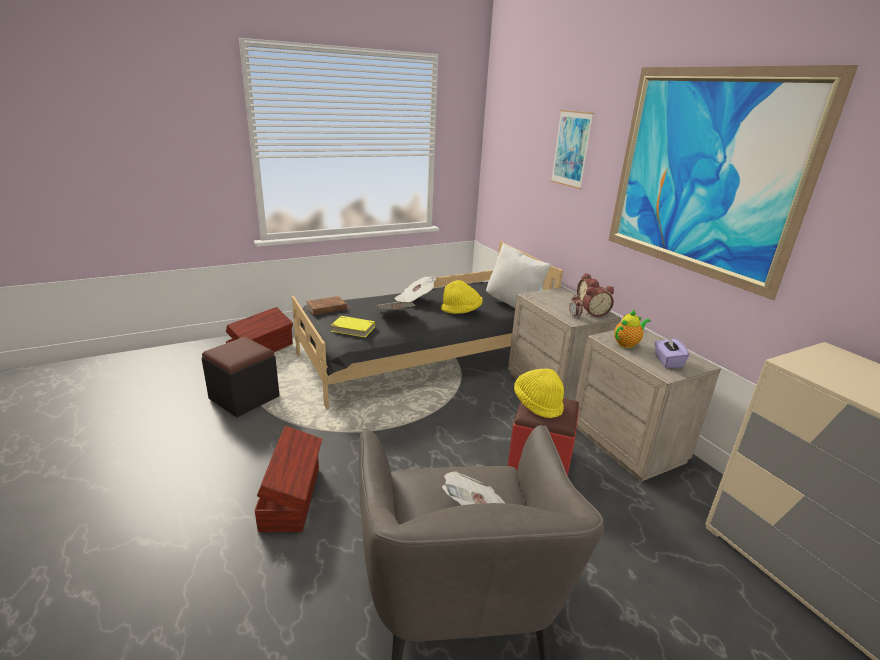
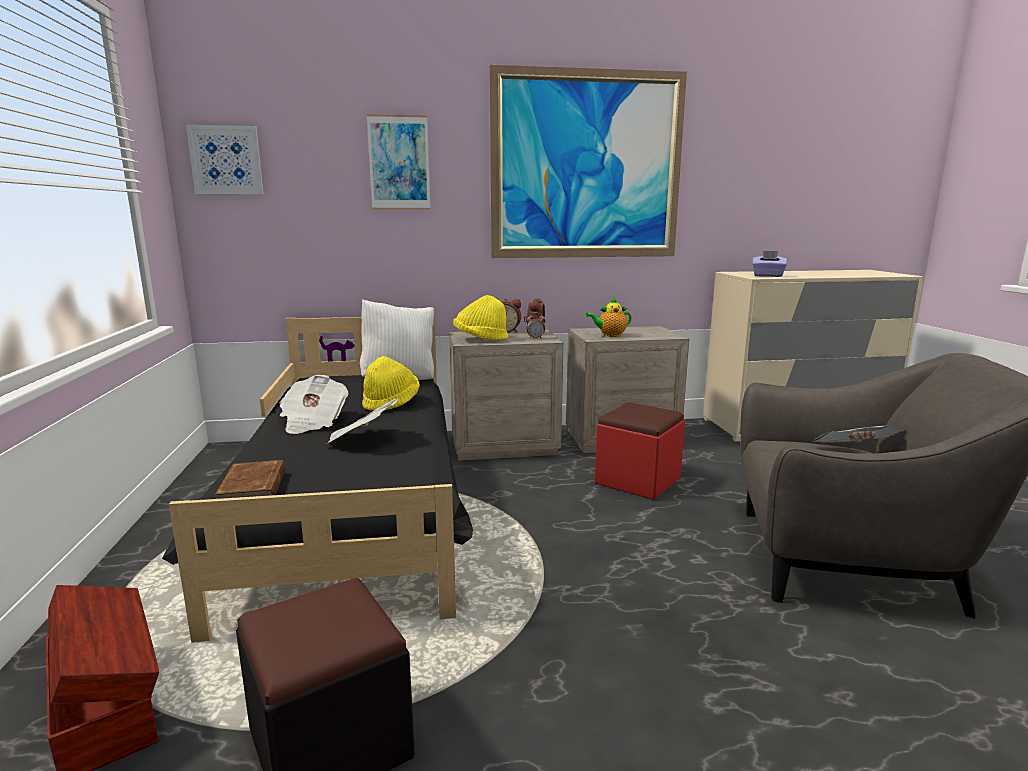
camera: 70 degrees left, 10 degrees down
brown storage box [255,425,322,532] -> none
yellow book [330,316,375,337] -> none
yellow hat [514,368,564,418] -> yellow hat moved to [453,295,509,340]
teapot [614,309,651,348] -> teapot turned 90 degrees counterclockwise [586,297,632,337]
purple tissue box [655,335,689,368] -> purple tissue box moved to [752,251,787,277]
none -> picture [186,125,264,194]

